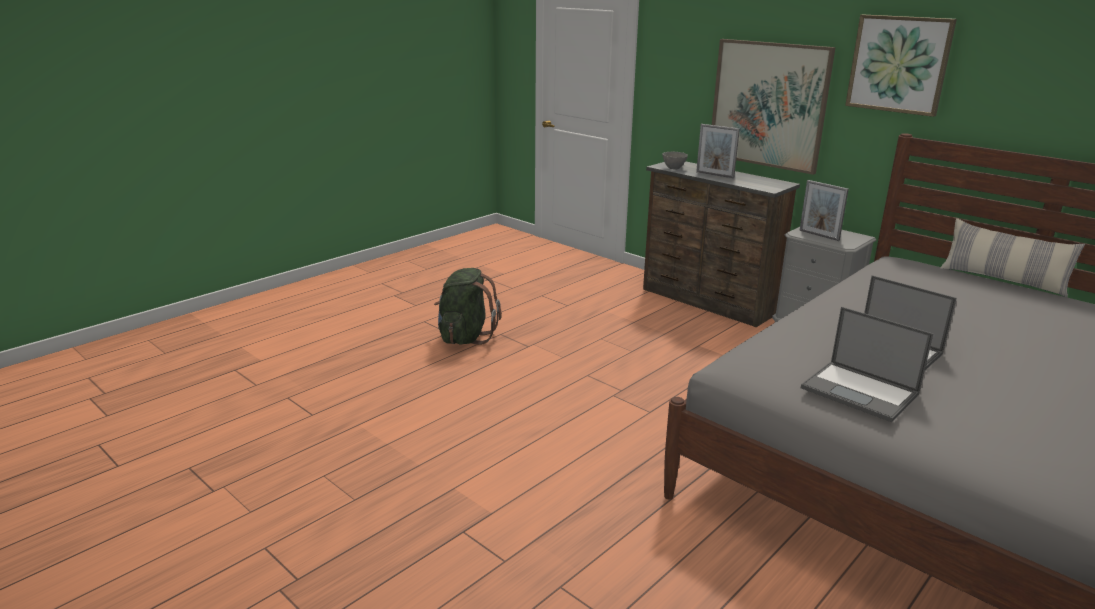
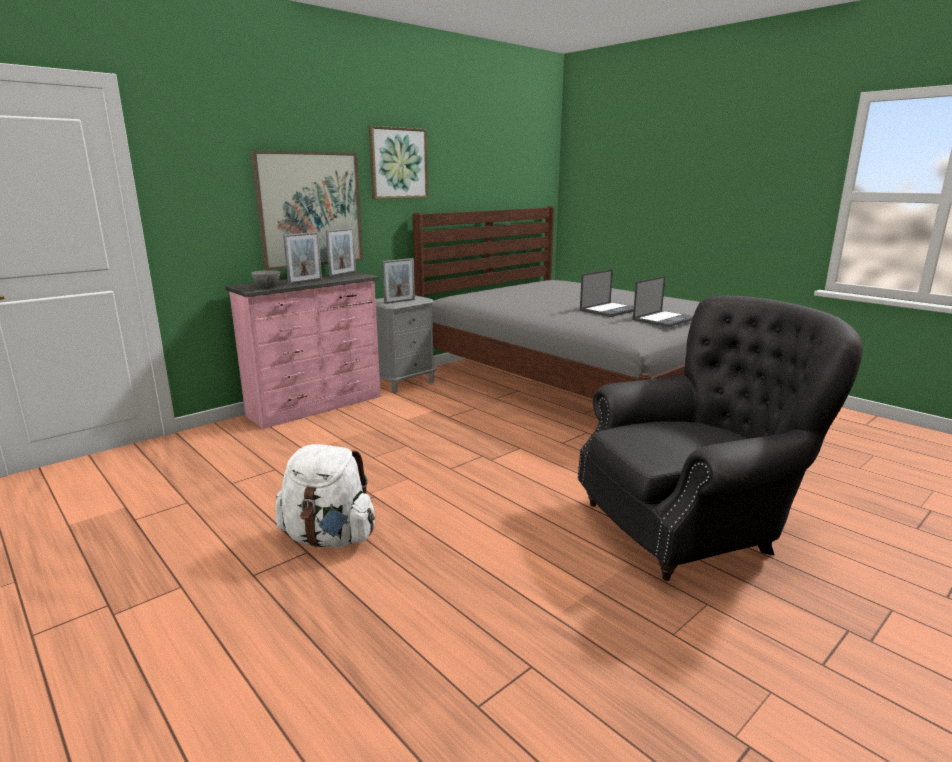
camera: 85 degrees left, 5 degrees down
green backpack [434,268,502,345] -> white backpack [275,444,375,548]
brown dresser [643,161,800,327] -> pink dresser [225,272,381,429]
pillow [940,218,1085,297] -> none
none -> picture frame [326,228,356,277]
none -> grey armchair [578,295,863,581]

